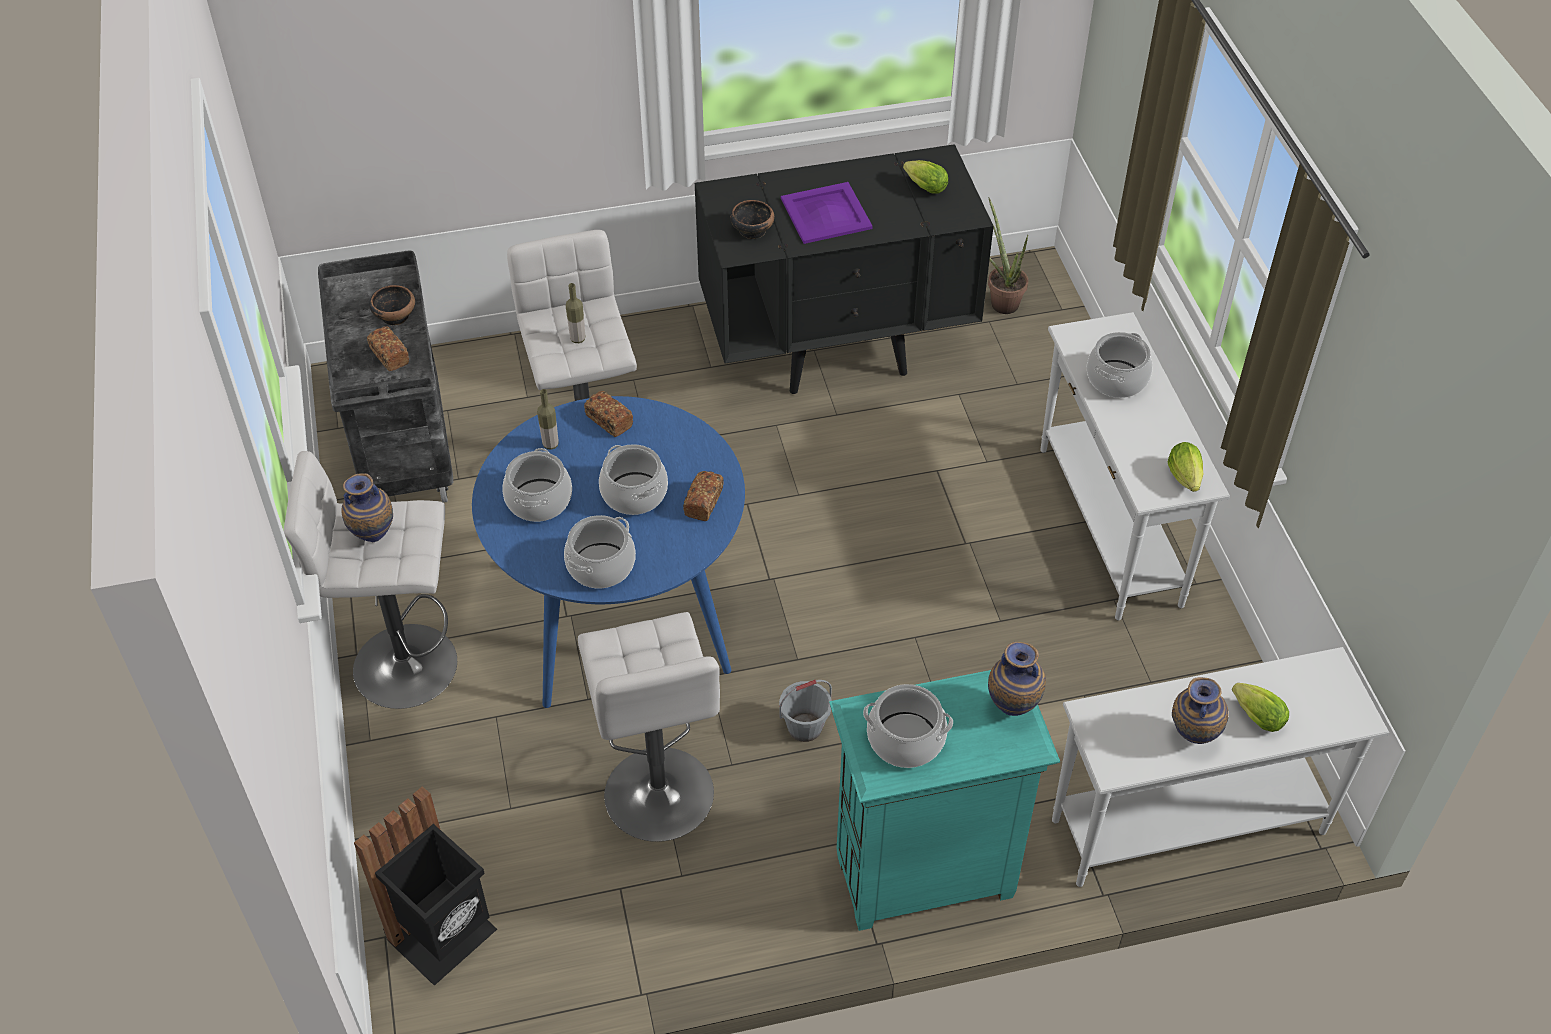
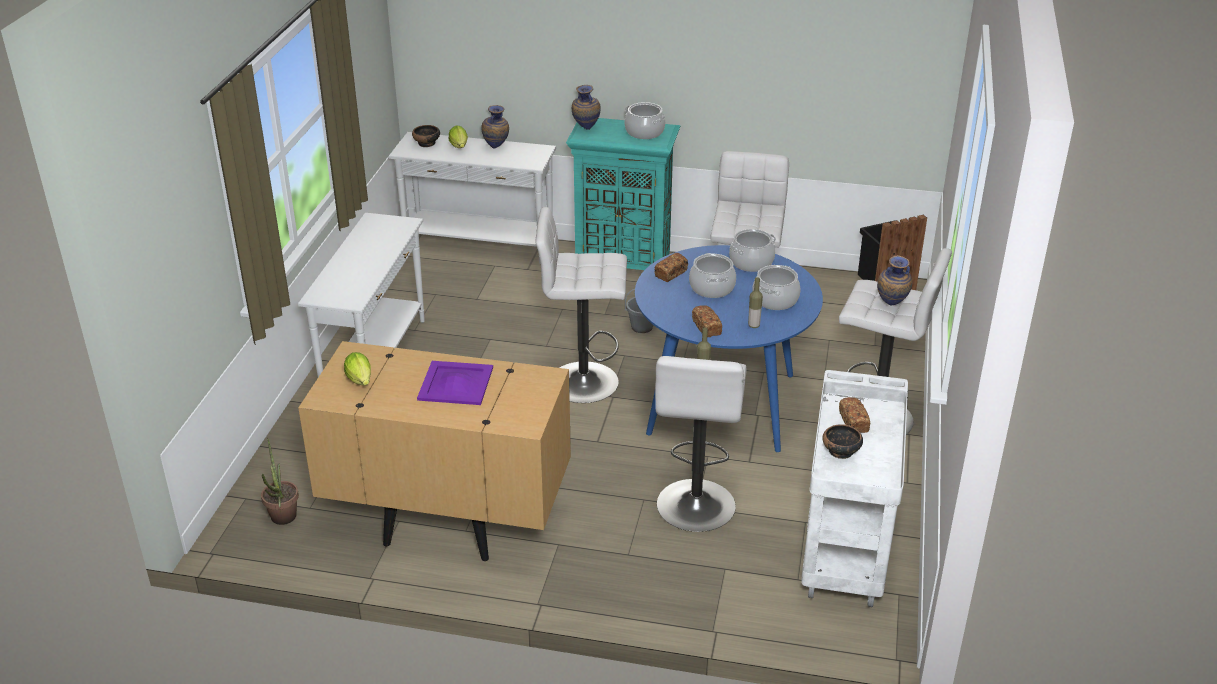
camera: 155 degrees left, 15 degrees down
black cart [318,251,453,503] -> white cart [801,370,908,607]
black dresser [695,144,994,394] -> beige dresser [298,341,571,561]
bowl [730,200,774,239] -> bowl moved to [412,125,440,147]
cooking pot [1087,332,1153,398] -> none
lettuce [1168,442,1204,492] -> none
none -> white stool [535,207,627,403]

